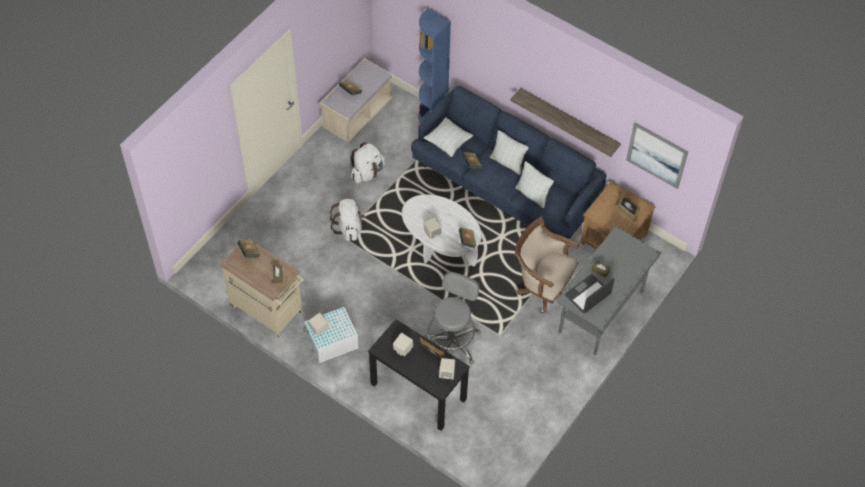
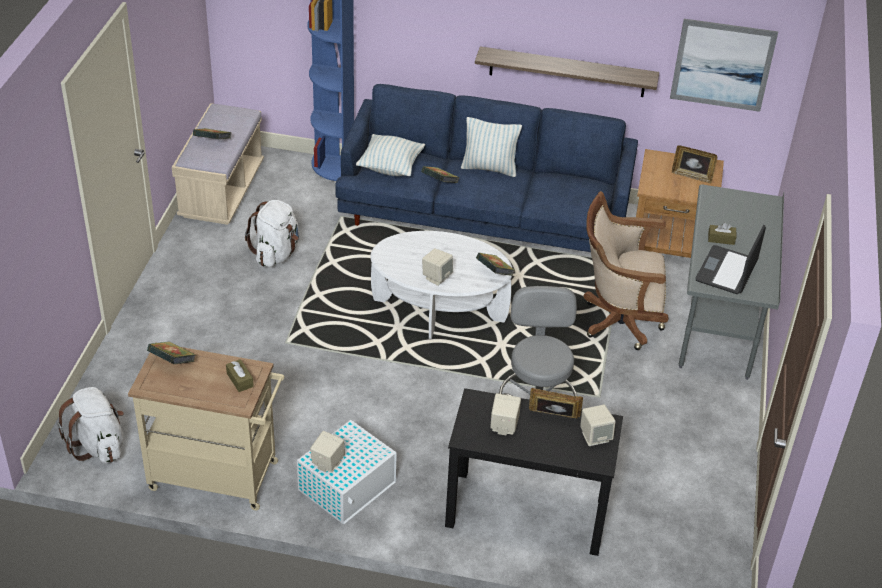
camera: 25 degrees left, 15 degrees down
white backpack [330,199,365,241] -> white backpack moved to [57,387,124,464]
pillow [515,161,554,208] -> none

